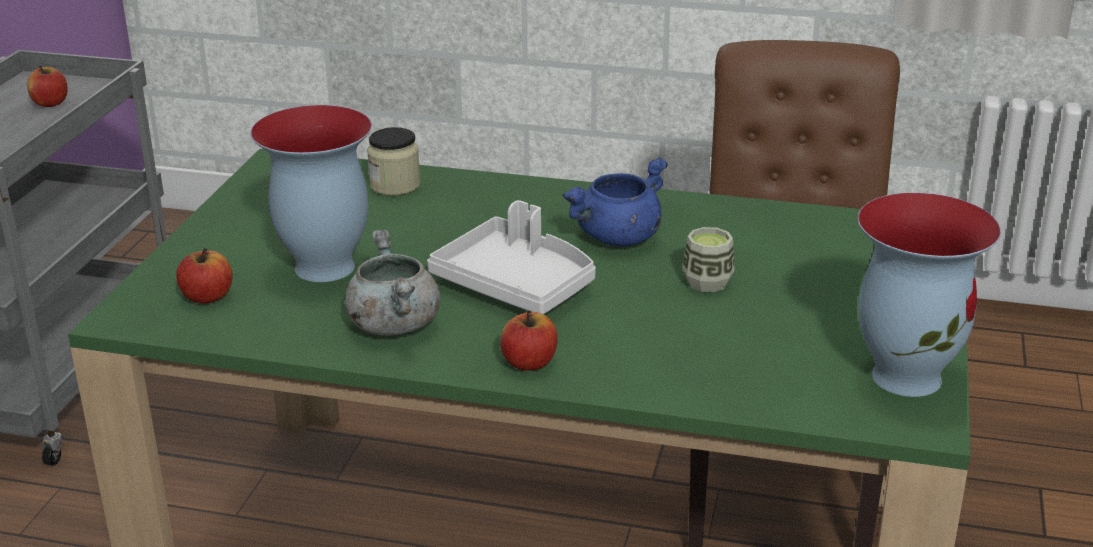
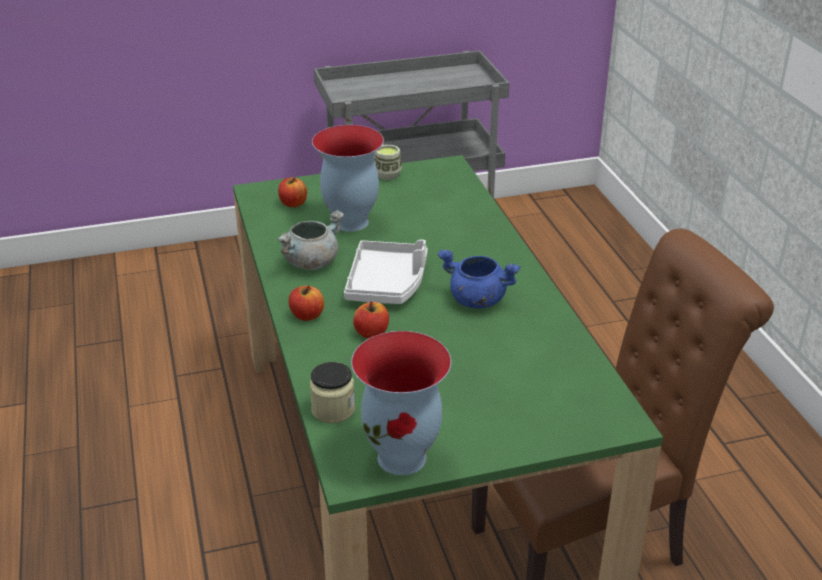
camera: 60 degrees right, 5 degrees up
apple [27,65,68,107] -> apple moved to [353,301,389,338]
jar [367,127,420,196] -> jar moved to [310,362,355,423]
cup [683,227,735,292] -> cup moved to [375,145,402,180]

